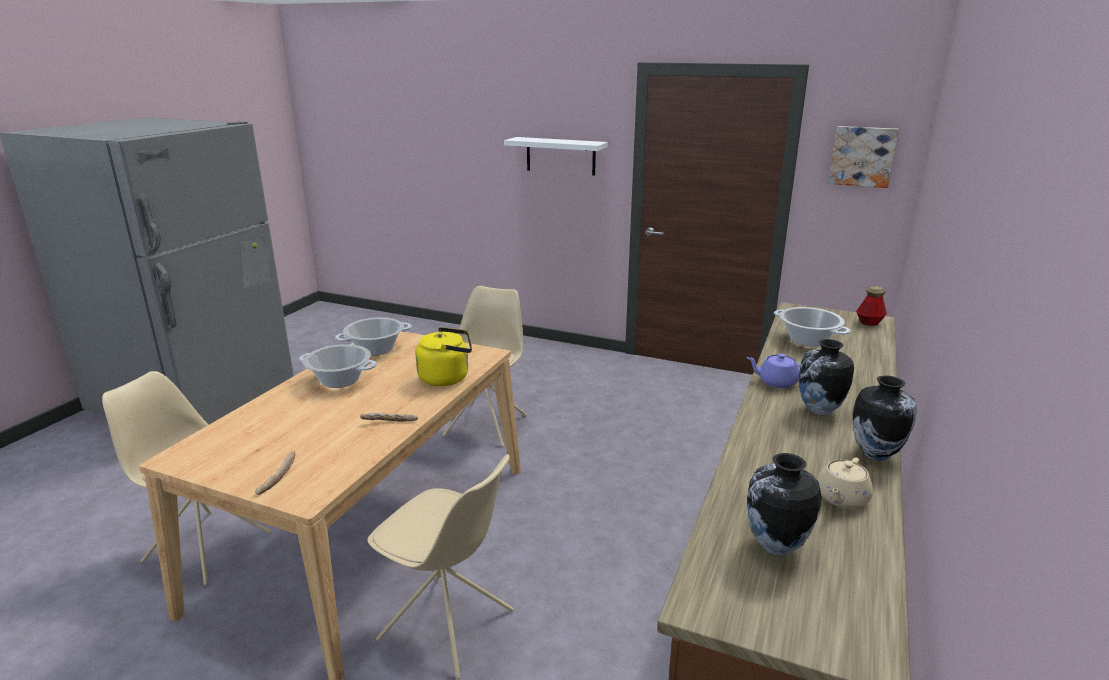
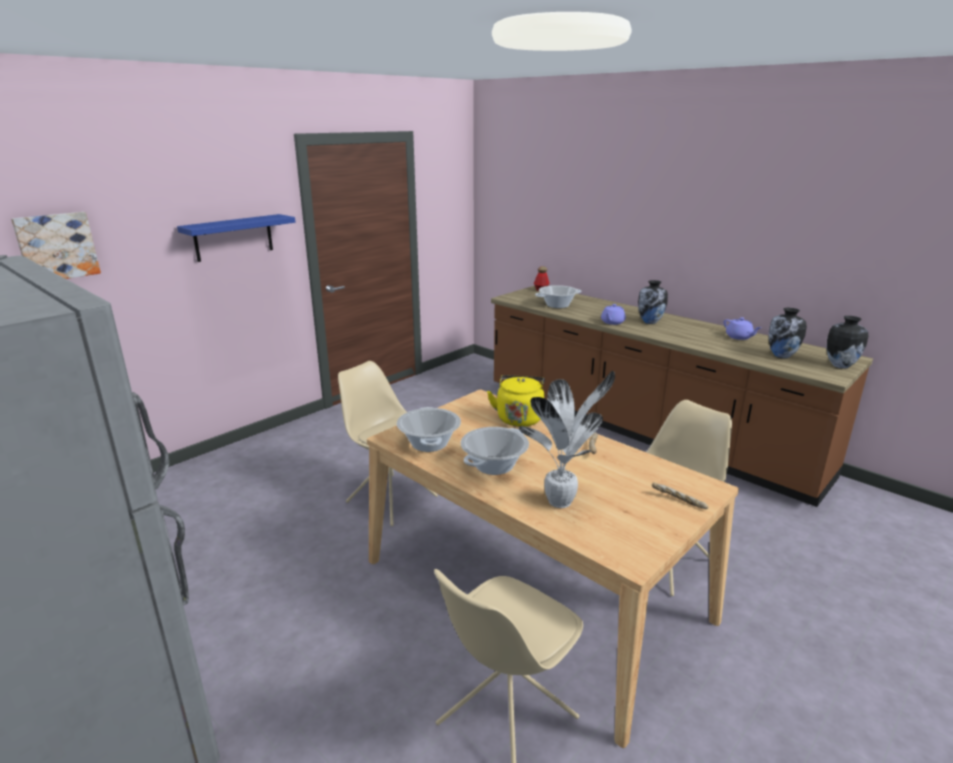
camera: 70 degrees left, 0 degrees up
white shelf [504,137,608,176] -> blue shelf [177,214,295,262]
beige teapot [817,457,873,508] -> purple teapot [724,317,761,340]
picture [828,126,899,188] -> picture moved to [11,212,101,279]
vase [853,375,917,460] -> vase moved to [827,316,868,369]
none -> potted plant [519,371,615,508]

